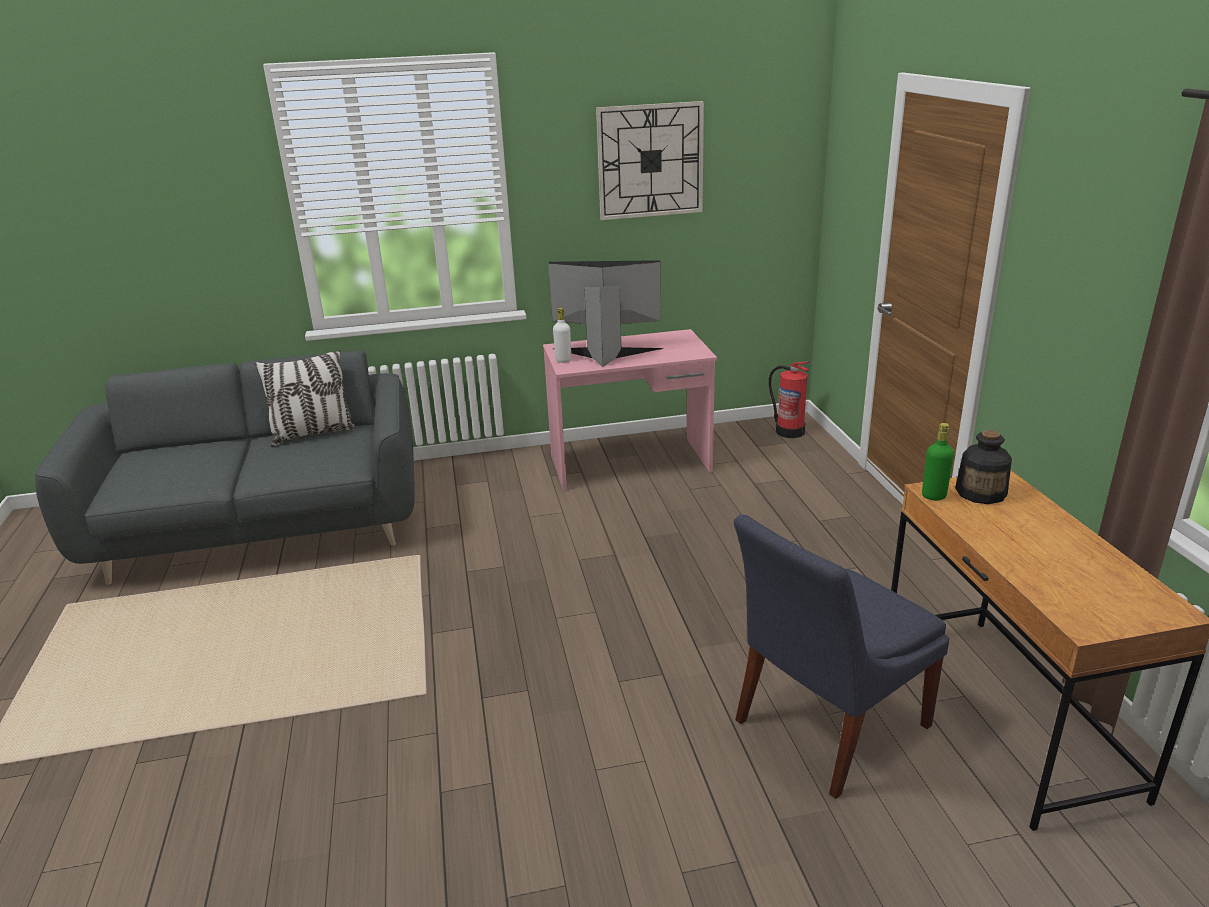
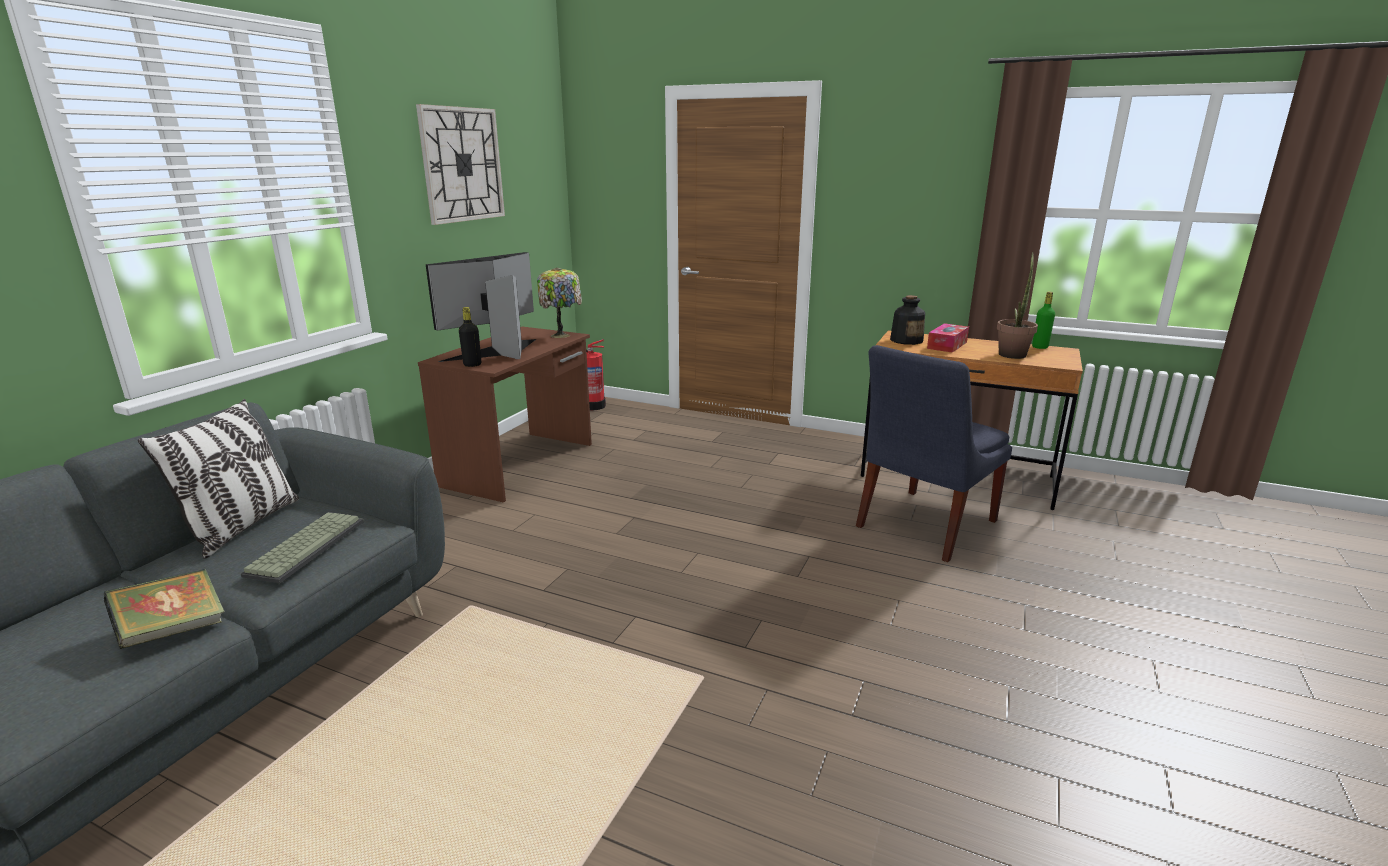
camera: 55 degrees left, 5 degrees down
pink desk [543,329,717,491] -> brown desk [418,327,592,503]
white bottle [553,308,571,363] -> black bottle [459,307,481,367]
blue chair [733,515,949,799] -> blue chair turned 45 degrees clockwise [856,345,1012,562]
green bottle [922,423,954,500] -> green bottle moved to [1032,292,1055,349]
none -> book [104,569,225,649]
none -> keyboard [241,512,364,583]
none -> table lamp [537,268,582,338]
none -> tissue box [927,323,969,353]
none -> potted plant [997,252,1038,359]

